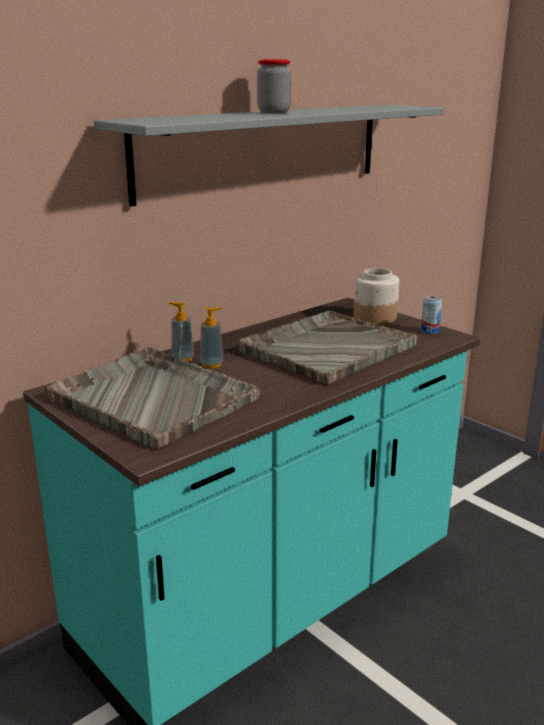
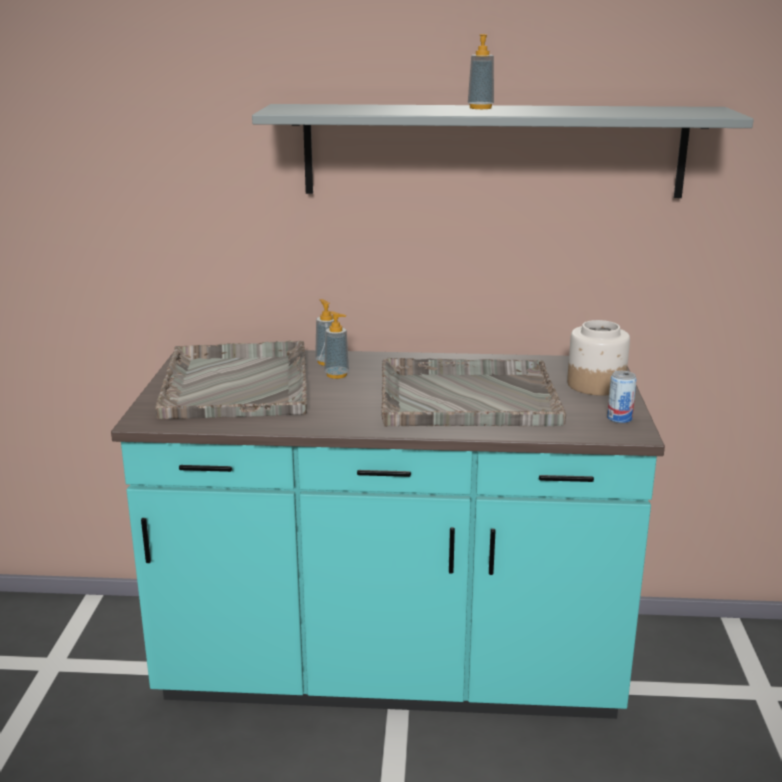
camera: 45 degrees right, 0 degrees up
jar [257,59,291,113] -> soap dispenser [468,34,494,109]

